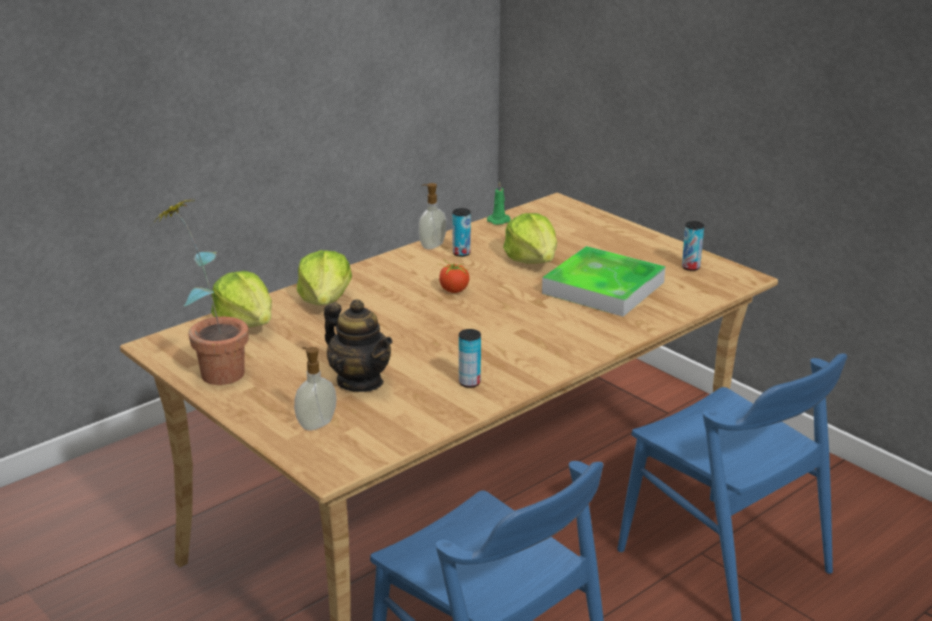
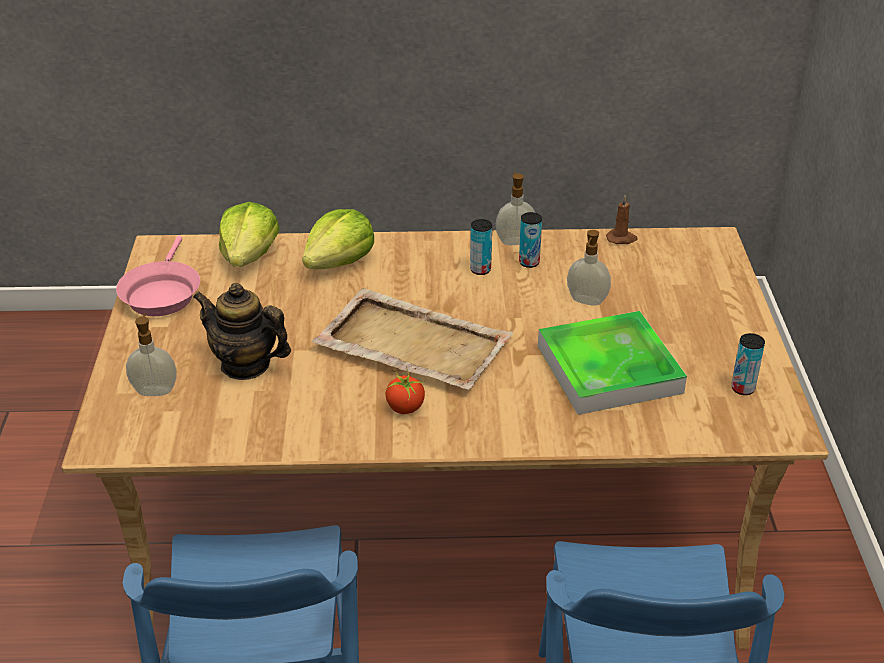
camera: 40 degrees right, 10 degrees up
potted plant [152,197,249,385] -> pink frying pan [116,236,200,316]
teapot [324,299,392,392] -> teapot turned 120 degrees clockwise [193,283,291,380]
tomato [437,260,470,293] -> tomato moved to [386,367,425,414]
can [459,329,481,388] -> can moved to [470,219,492,275]
green candle [487,181,511,225] -> brown candle [606,195,638,244]
lettuce [503,213,557,264] -> soap dispenser [567,230,611,306]
none -> beige tray [312,288,513,389]

